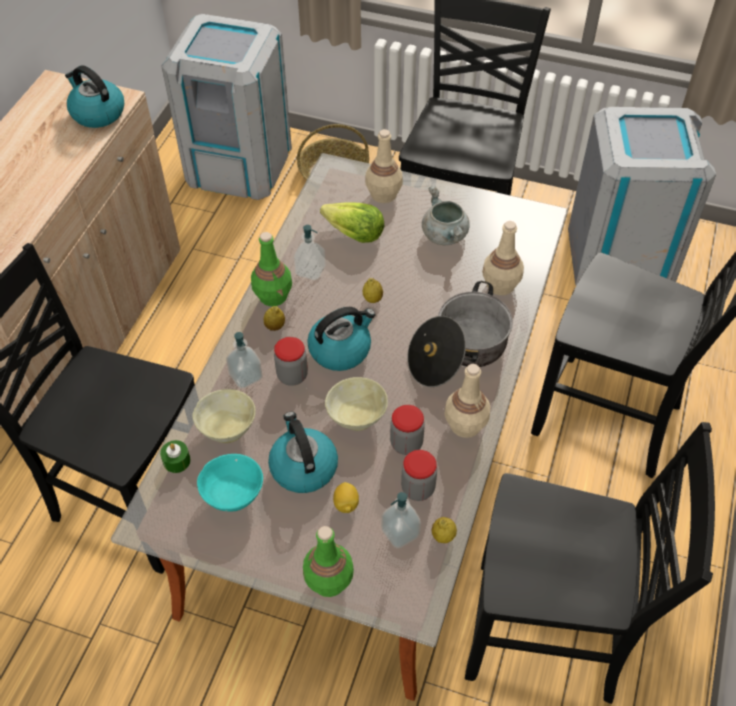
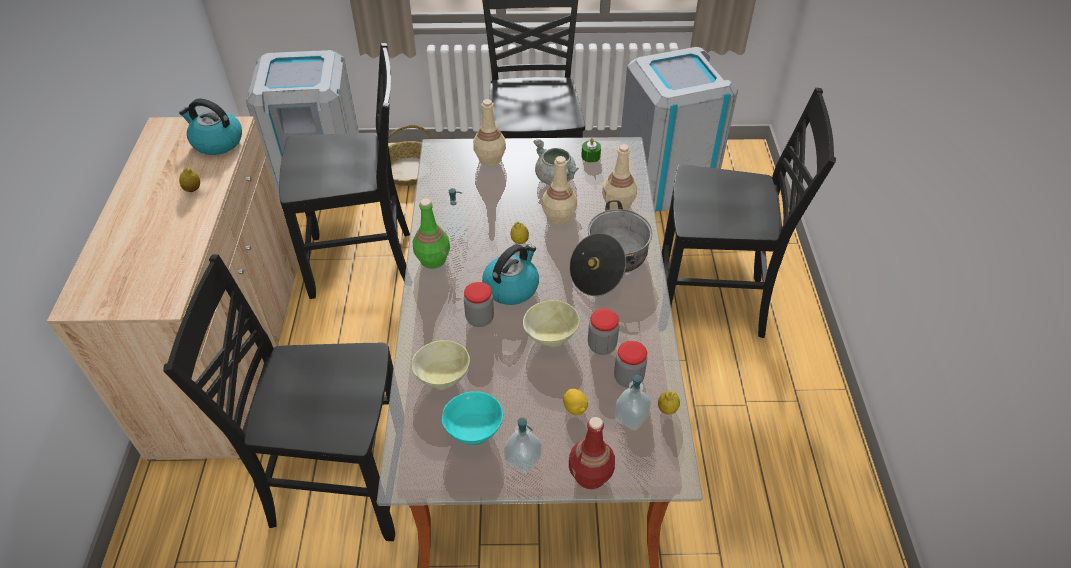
camera: 20 degrees left, 5 degrees down
green candle [160,440,191,473] -> green candle moved to [581,138,601,163]
soap dispenser [226,332,263,389] -> soap dispenser moved to [504,418,542,474]
lemon [264,306,285,331] -> lemon moved to [179,167,200,192]
kettle [268,412,338,493] -> none
green bottle [303,526,354,597] -> red bottle [569,417,615,489]
lettuce [320,203,384,243] -> none
beige bottle [444,364,490,438] -> beige bottle moved to [542,156,577,225]
black chair [465,422,715,704] -> black chair moved to [279,43,410,299]

